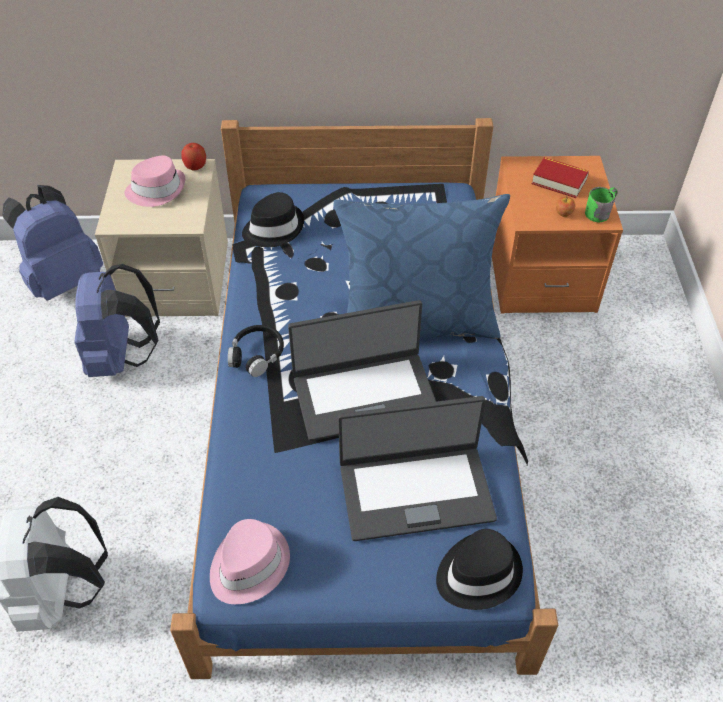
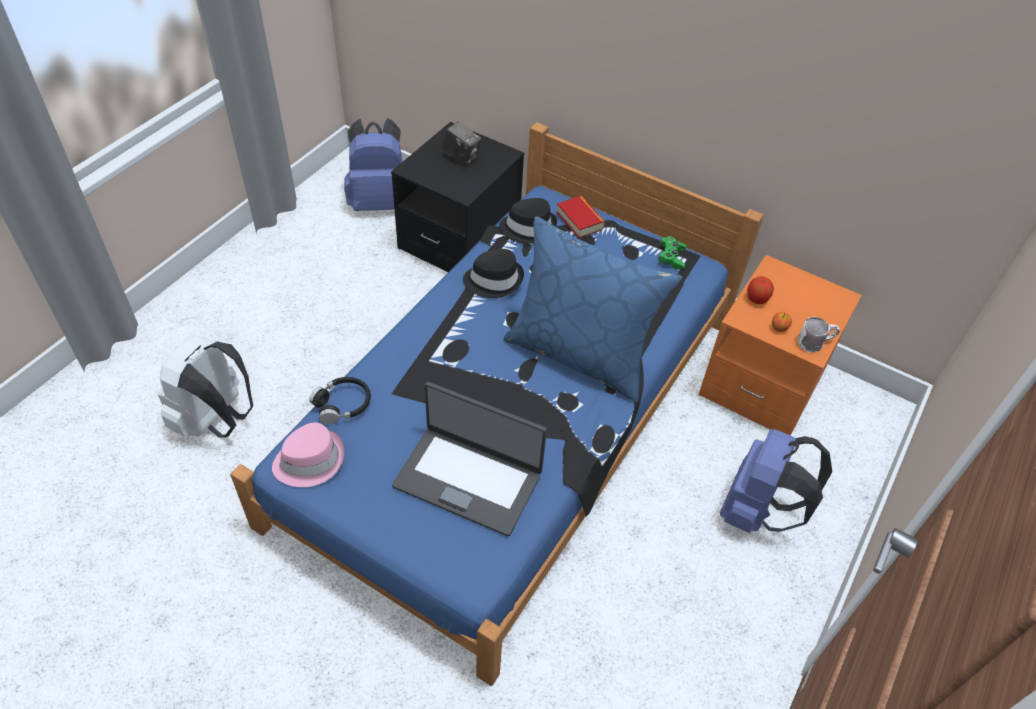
camera: 30 degrees right, 0 degrees up
blue backpack [74,264,160,377] -> blue backpack moved to [720,429,832,533]
beige nightstand [95,159,228,317] -> black nightstand [391,122,524,272]
pink hat [125,156,185,207] -> camera [441,122,482,166]
apple [181,143,206,170] -> apple moved to [747,276,774,304]
black headphones [228,325,284,377] -> black headphones moved to [309,377,371,424]
laptop [288,300,436,441] -> none
black hat [436,529,523,610] -> black hat moved to [463,249,524,298]
book [532,157,589,198] -> book moved to [556,196,605,239]
green mug [585,187,618,222] -> white mug [798,317,840,352]
none -> green game controller [658,236,687,270]

